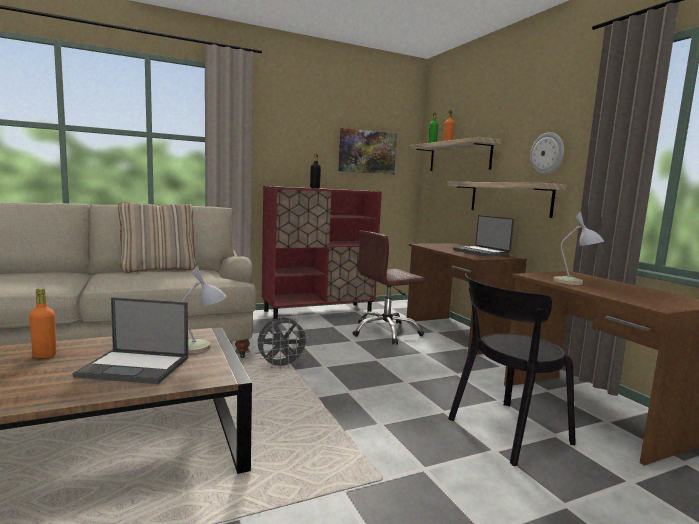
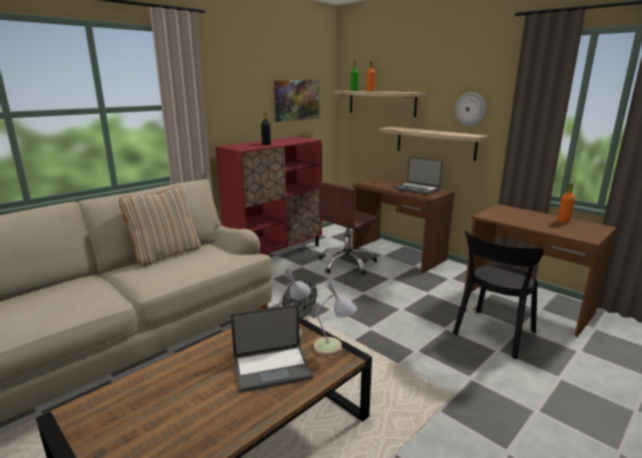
camera: 20 degrees left, 10 degrees up
orange bottle [29,288,56,358] -> orange bottle moved to [558,183,575,222]
table lamp [553,211,604,285] -> table lamp moved to [314,280,357,356]

